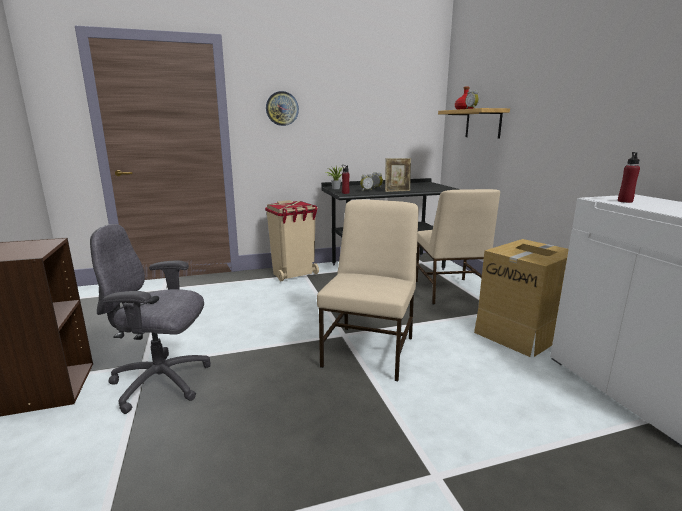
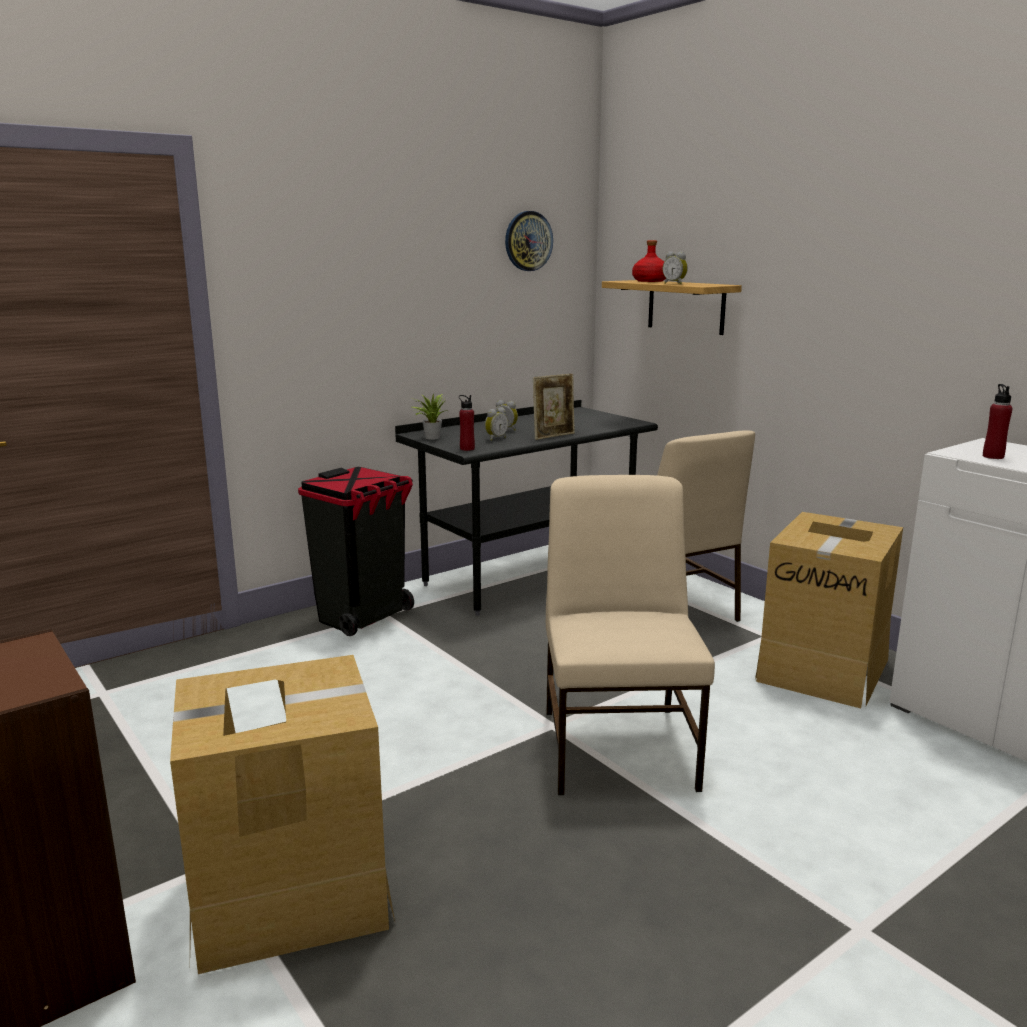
camera: 20 degrees left, 0 degrees up
grey office chair [90,224,211,414] -> cardboard box [170,655,395,974]
beige trash can [265,200,319,281] -> black trash can [298,467,414,636]
wall clock [266,91,299,126] -> wall clock moved to [505,211,553,271]

